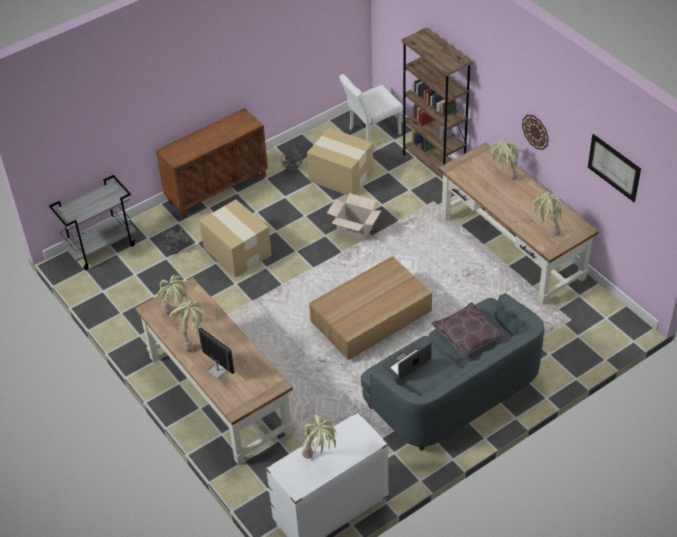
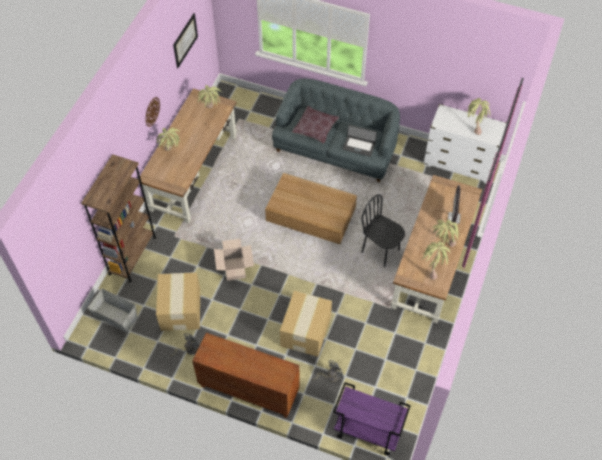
camera: 125 degrees left, 10 degrees up
grey cart [49,175,136,270] -> purple cart [333,382,411,456]
white chair [339,74,403,141] -> grey storage box [87,289,137,332]
none -> black chair [361,194,405,267]

